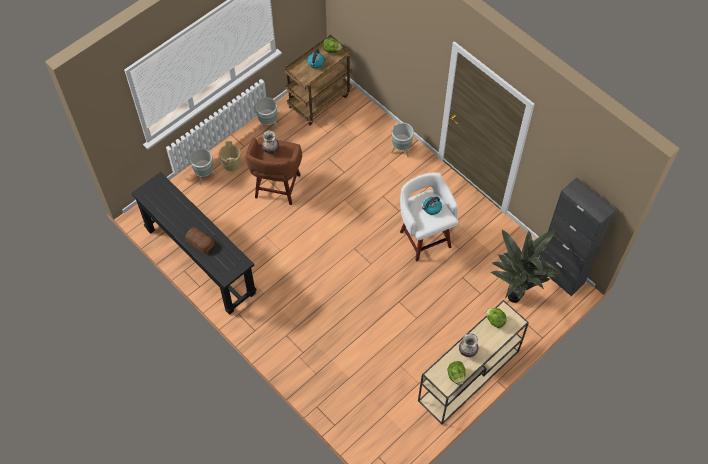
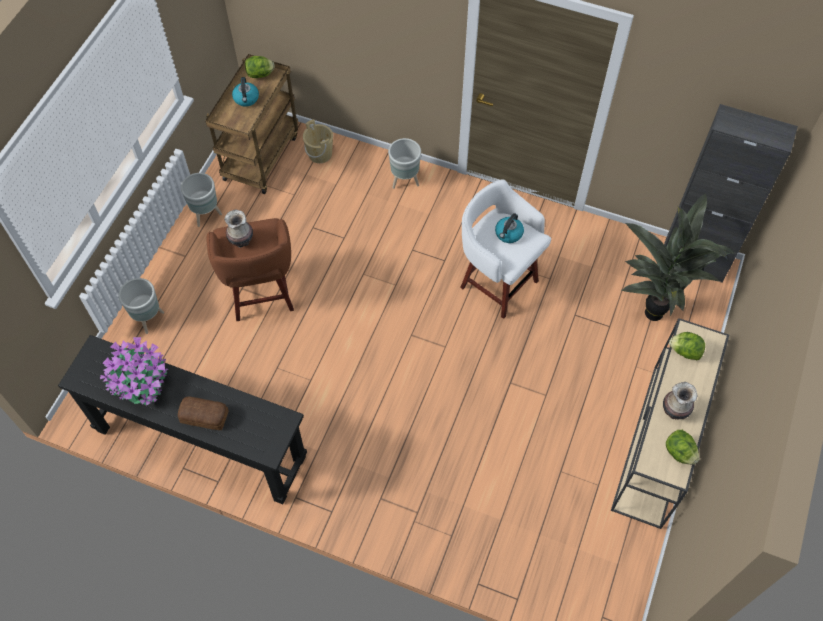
camera: 25 degrees left, 0 degrees up
beige bucket [219,141,241,171] -> beige bucket moved to [303,119,333,163]
none -> potted plant [100,337,168,405]

